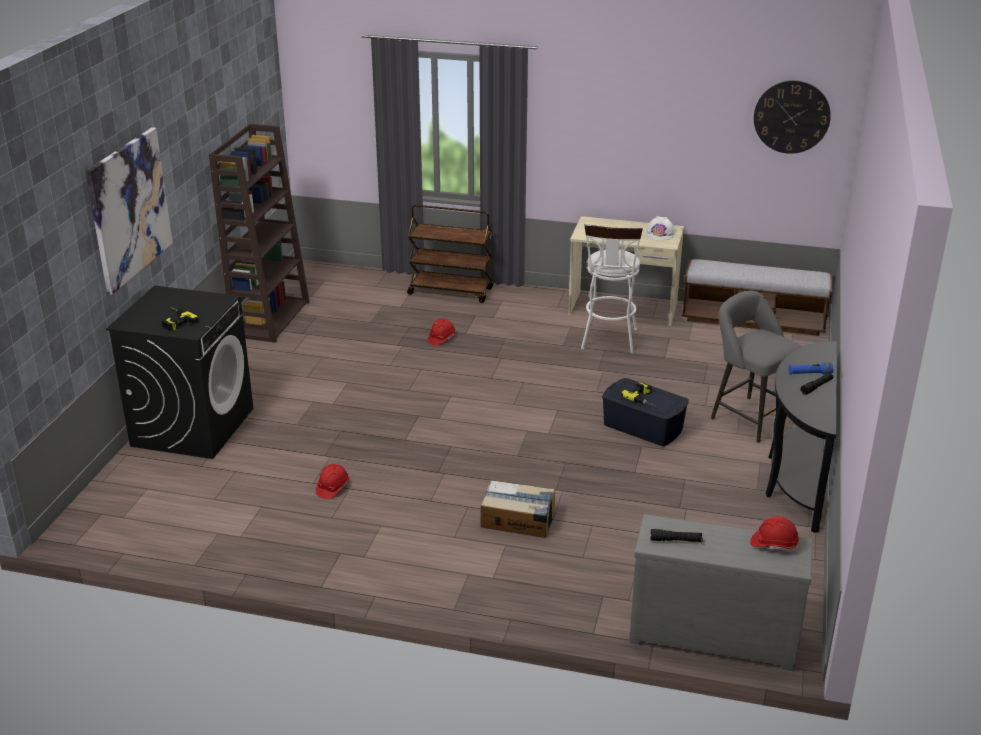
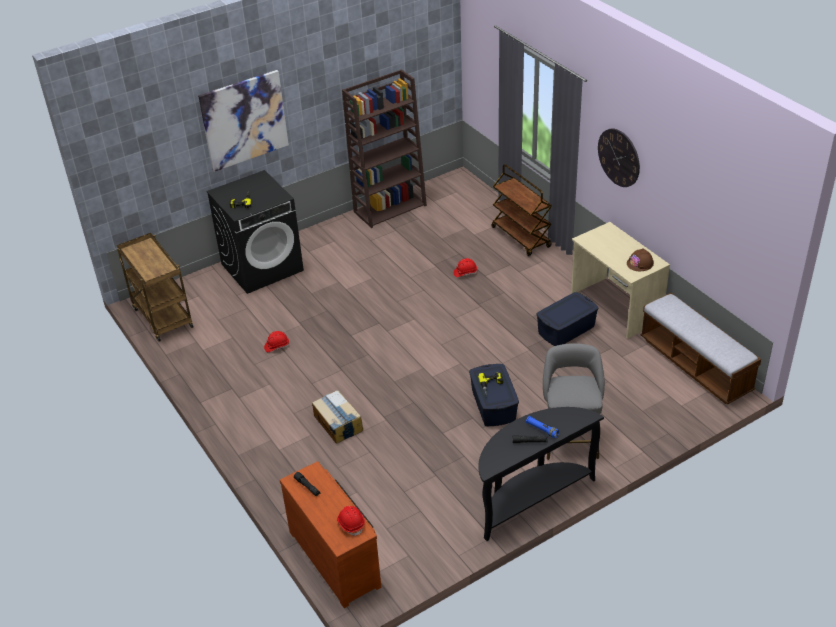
camera: 45 degrees right, 10 degrees up
white stool [581,224,643,353] -> blue storage box [536,292,598,346]
grey dresser [629,514,813,671] -> brown dresser [280,461,381,608]
white hard hat [645,216,675,241] -> brown hard hat [627,248,654,271]
wall clock [754,80,831,154] -> wall clock moved to [598,128,640,187]
none -> brown cart [117,233,193,342]

